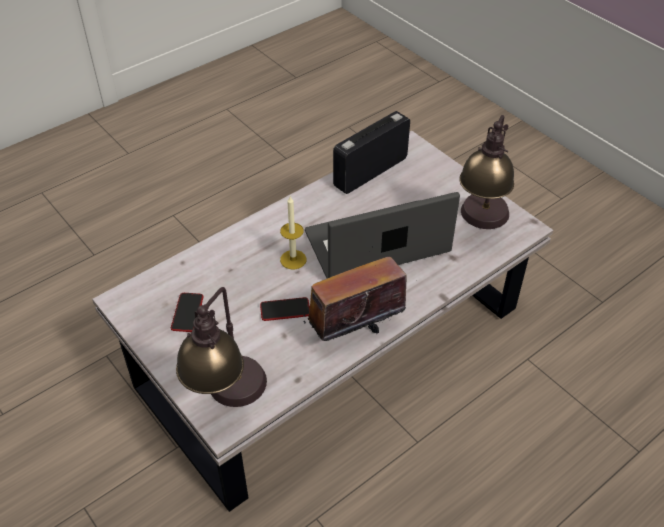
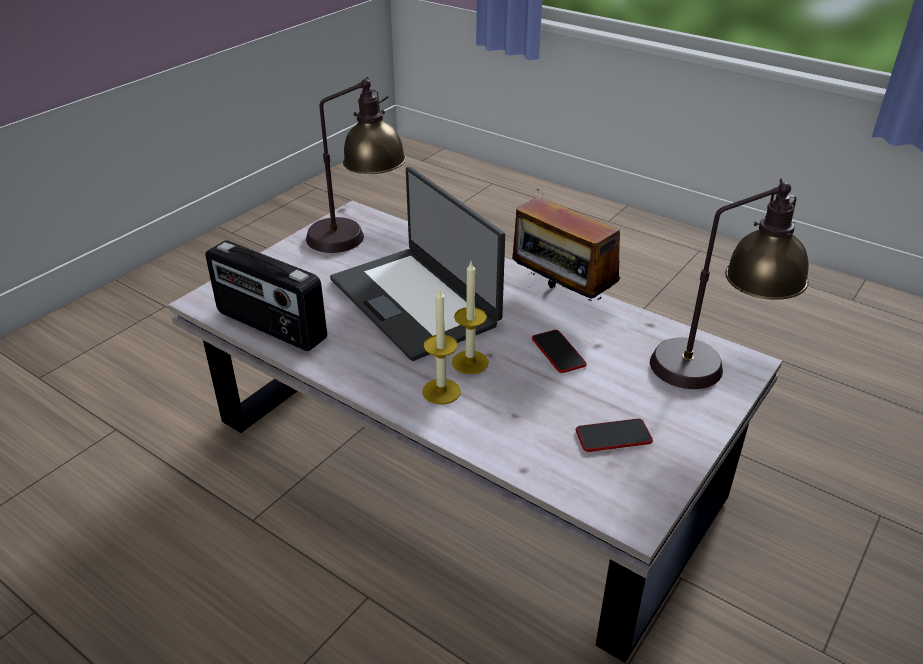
camera: 105 degrees left, 10 degrees down
none -> candle [422,288,461,405]

